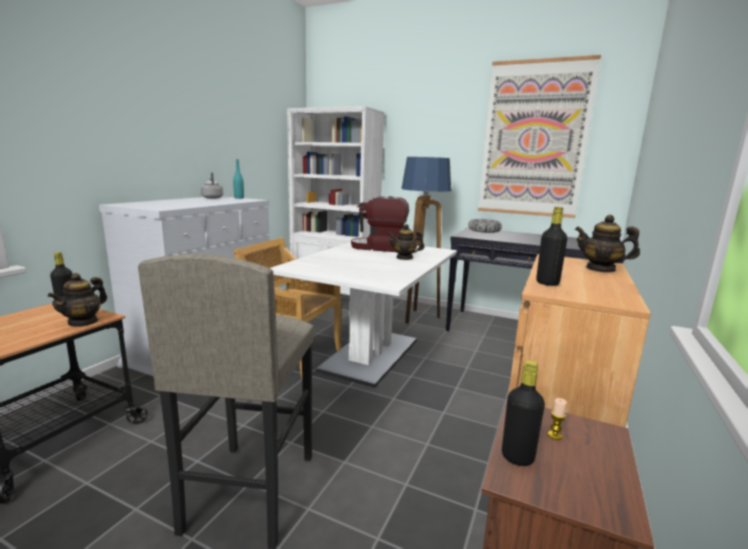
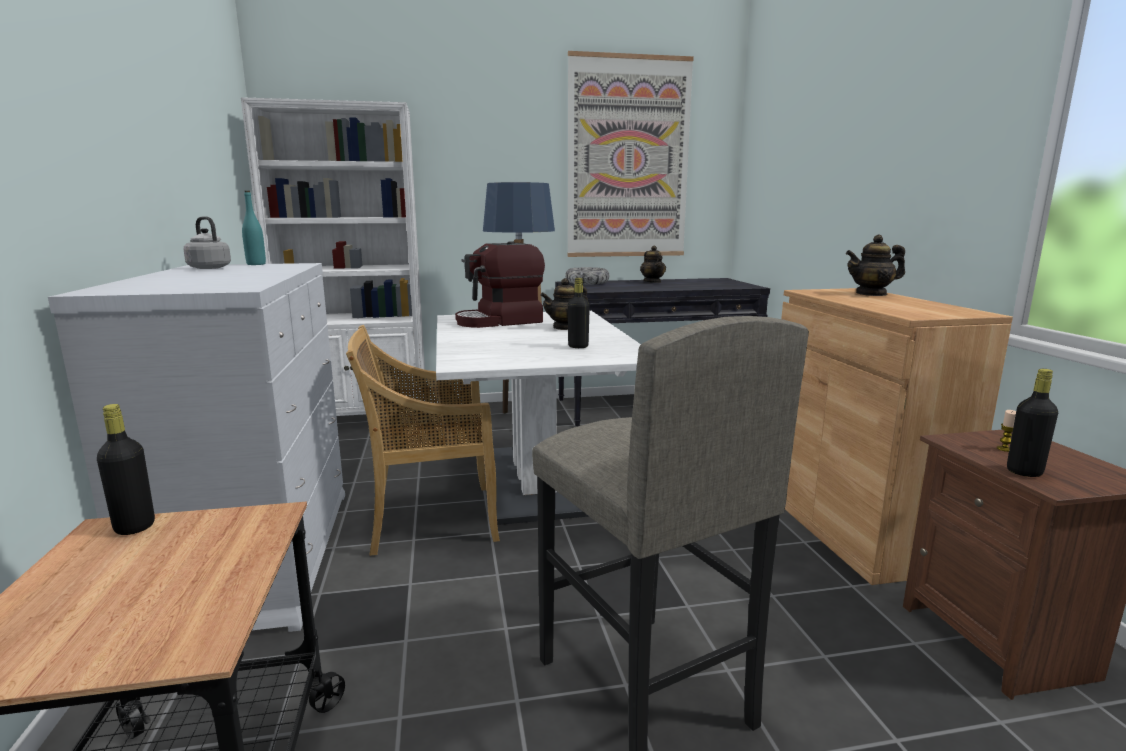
camera: 35 degrees left, 0 degrees up
teapot [48,273,107,327] -> teapot moved to [640,245,666,283]
black bottle [536,207,567,286] -> black bottle moved to [568,278,590,348]

